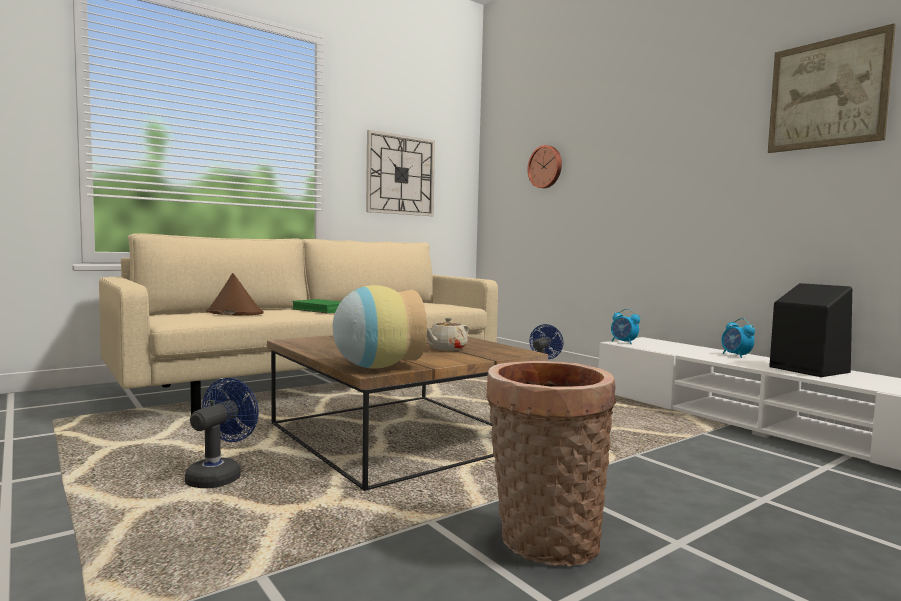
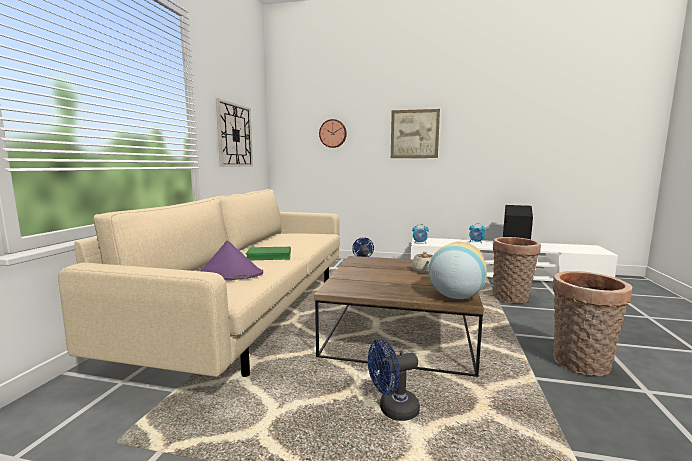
camera: 40 degrees left, 5 degrees up
blue fan [185,378,259,488] -> blue fan turned 90 degrees counterclockwise [368,339,420,421]
brown hat [206,273,264,315] -> purple hat [201,240,263,281]
picture [768,23,896,153] -> picture moved to [391,109,440,158]
none -> basket [493,237,541,303]

